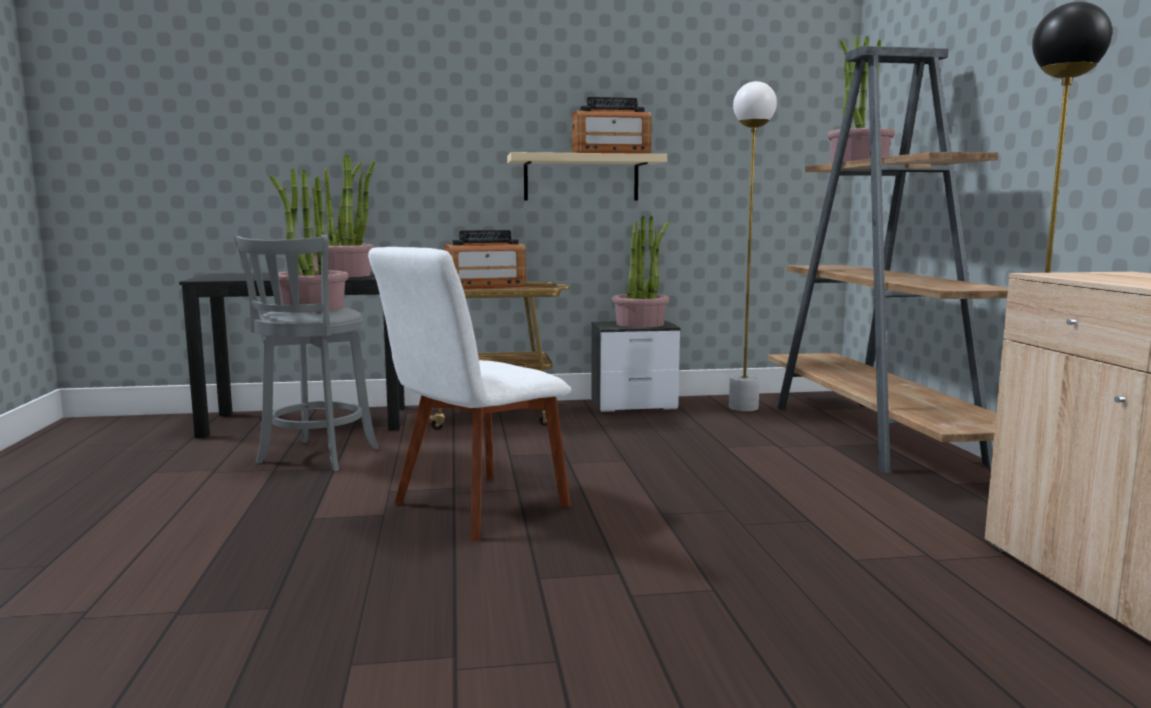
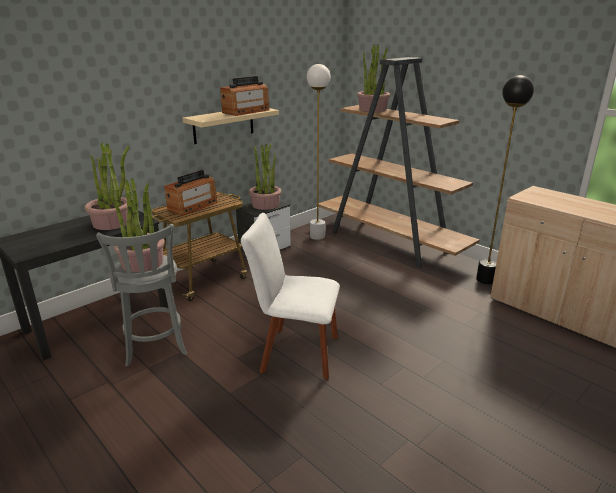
camera: 35 degrees left, 15 degrees up
white chair [368,247,571,541] -> white chair turned 90 degrees clockwise [241,213,340,380]

